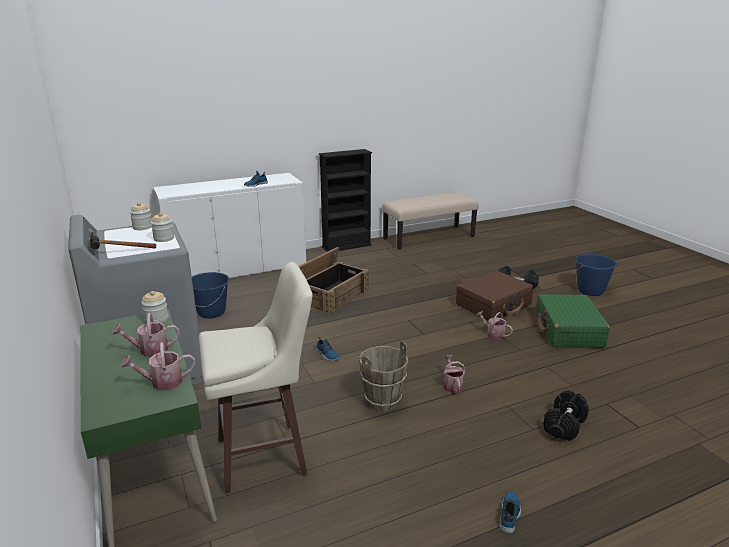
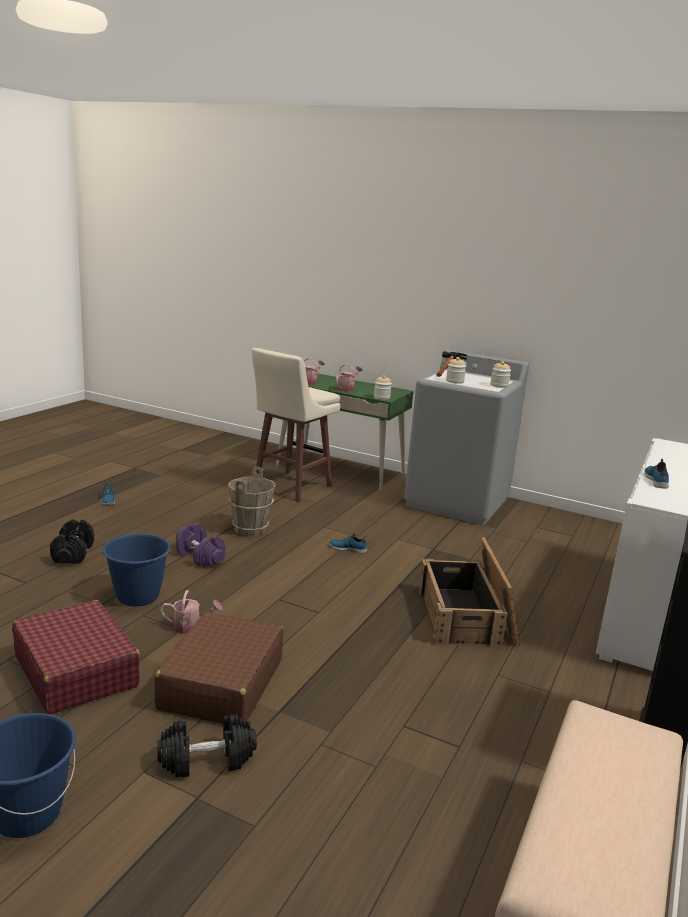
camera: 140 degrees right, 5 degrees down
blue bucket [192,272,229,318] -> blue bucket moved to [102,534,172,606]
watering can [443,355,466,393] -> purple dumbbell [176,523,225,567]
green suitcase [536,294,610,348] -> red suitcase [12,600,140,714]

